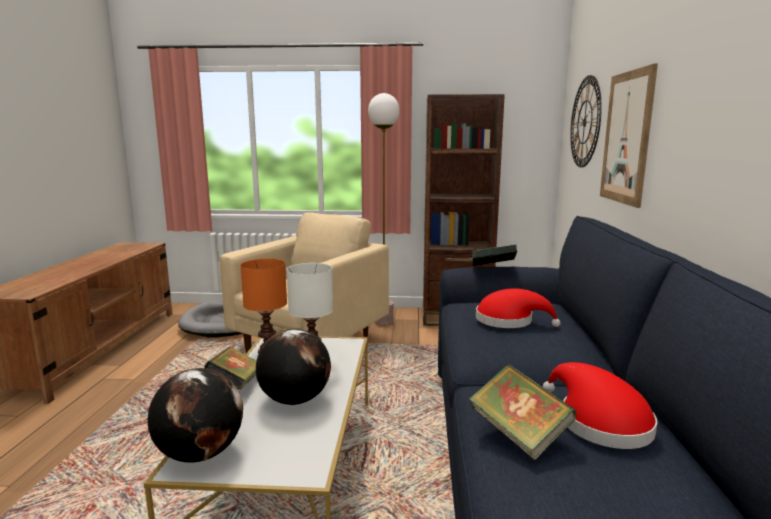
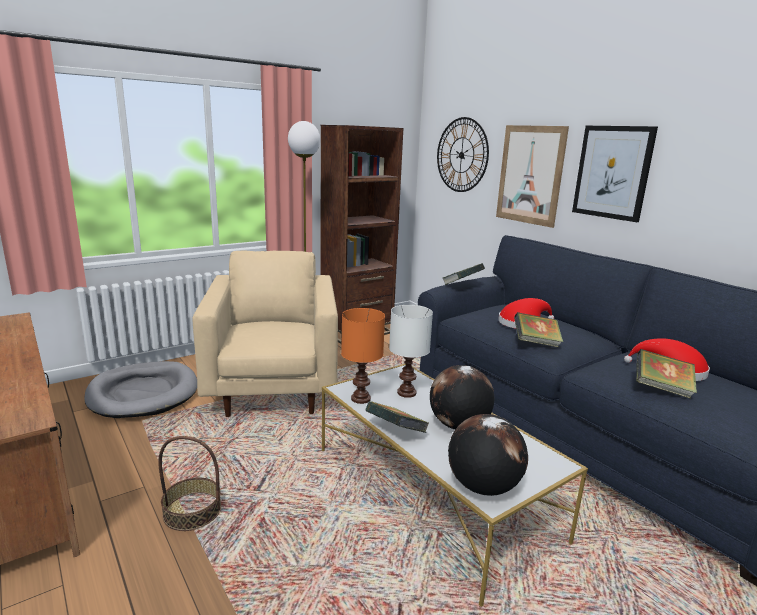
camera: 40 degrees left, 5 degrees up
none -> basket [158,436,221,531]
none -> book [514,312,563,347]
none -> picture [572,126,658,222]

